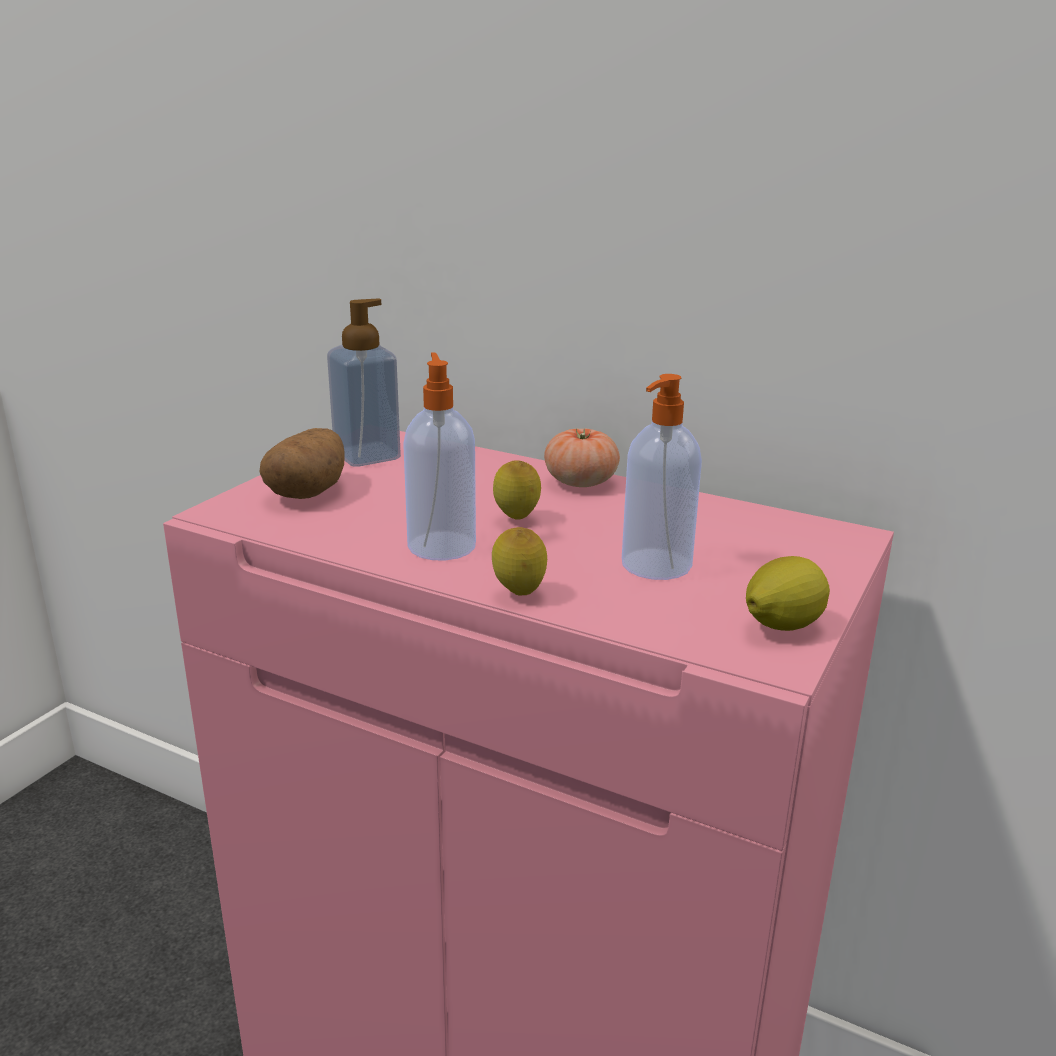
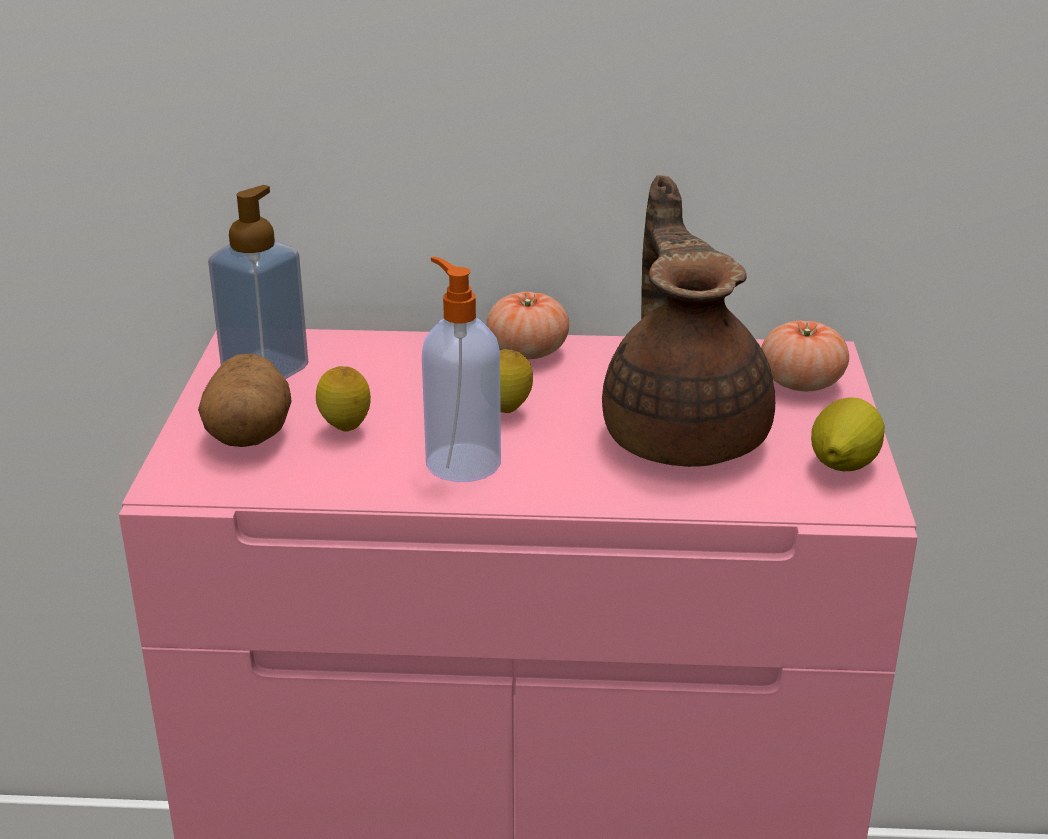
camera: 25 degrees left, 5 degrees up
lemon [492,527,547,596] -> lemon moved to [316,366,371,431]
soap dispenser [622,374,702,580] -> brown teapot [602,175,775,467]
none -> tomato [761,321,849,391]

